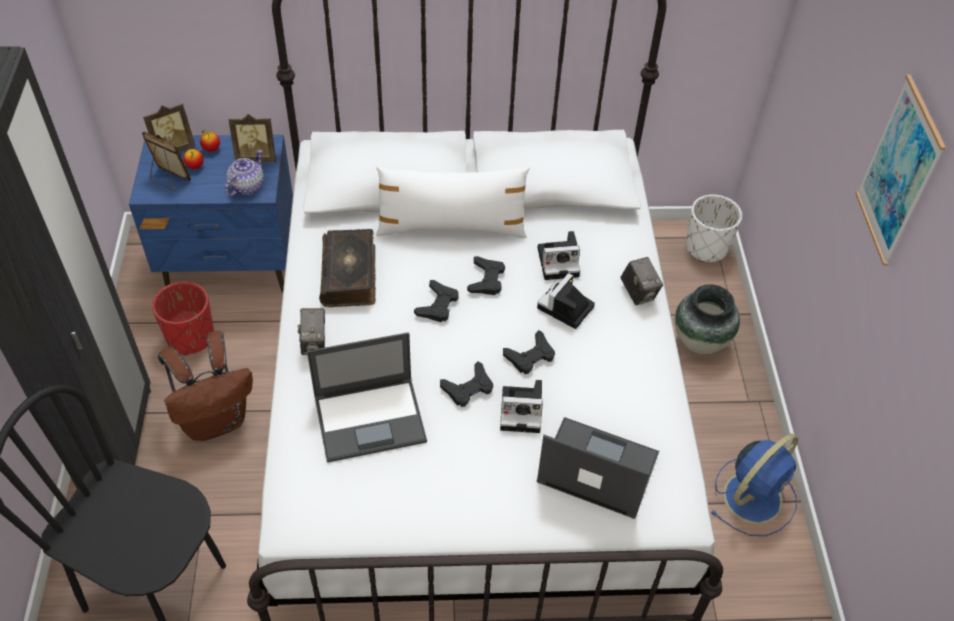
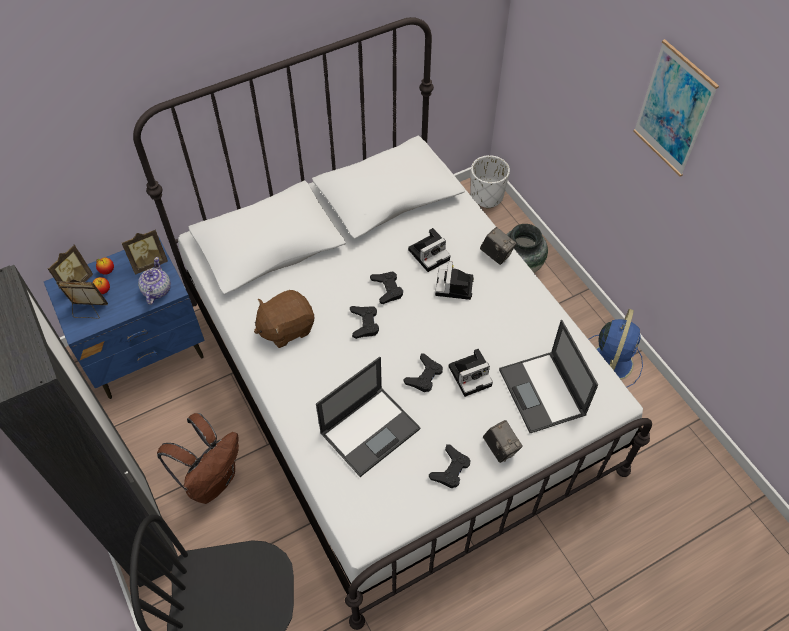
camera: 25 degrees left, 5 degrees up
red planter [152,281,214,356] -> none
camera [298,308,325,355] -> camera moved to [483,420,523,463]
book [319,229,376,307] -> brown plush toy [254,290,314,348]
white pillow [376,166,530,238] -> none
black game controller [503,330,555,374] -> black game controller moved to [429,444,470,488]
laptop [537,417,659,519] -> laptop turned 105 degrees counterclockwise [499,320,598,433]

